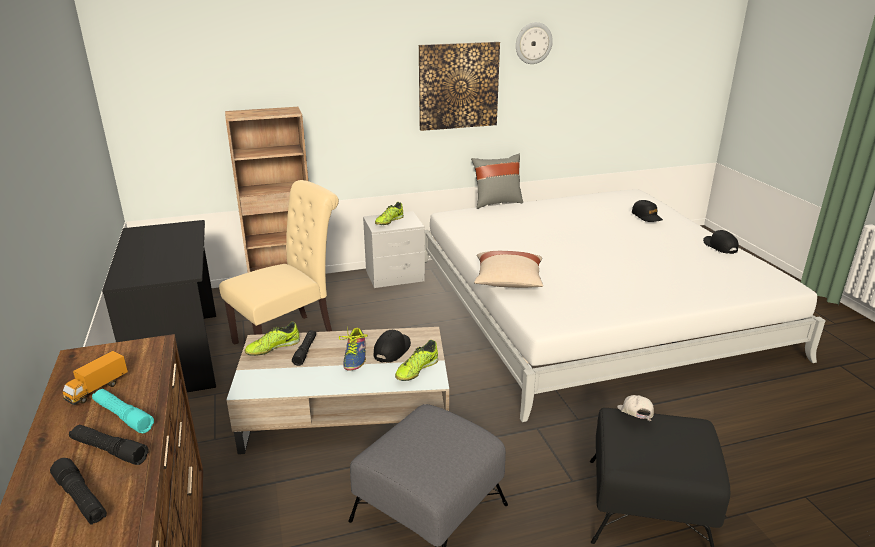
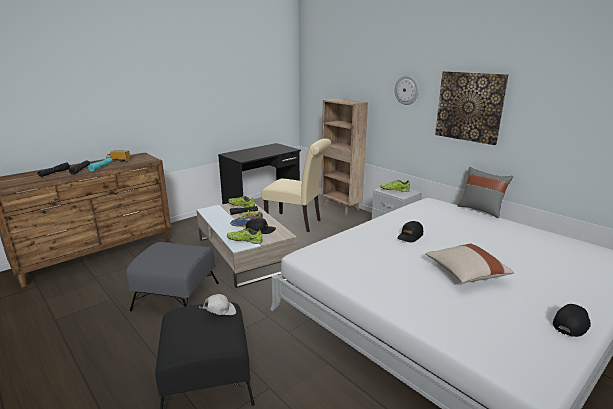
camera: 65 degrees right, 5 degrees down
beige pillow [474,251,543,288] -> beige pillow moved to [425,244,514,283]
wall clock [516,22,553,64] -> wall clock moved to [395,75,419,105]
black cap [632,200,663,222] -> black cap moved to [397,221,423,242]

